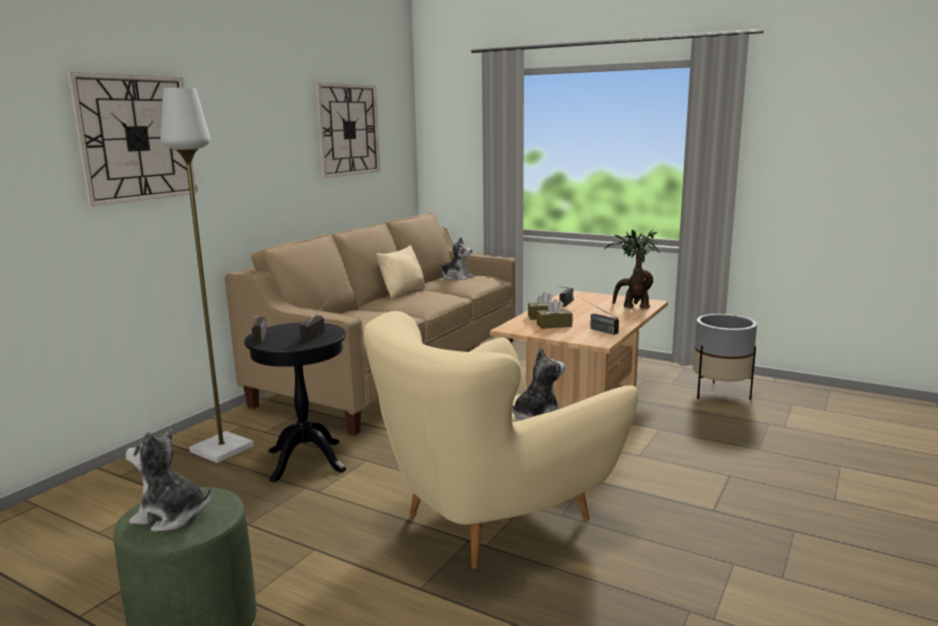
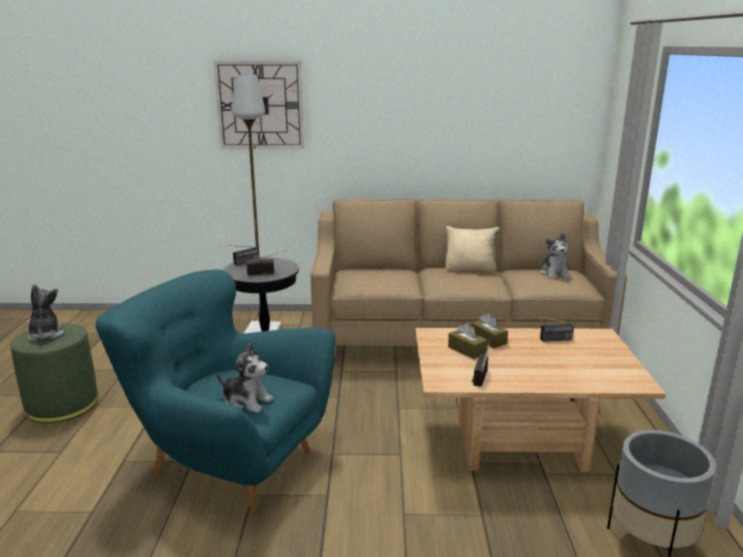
camera: 60 degrees right, 5 degrees up
wall clock [315,83,380,178] -> none
beige armchair [364,311,638,569] -> turquoise armchair [96,269,335,512]
potted plant [605,229,660,309] -> none

